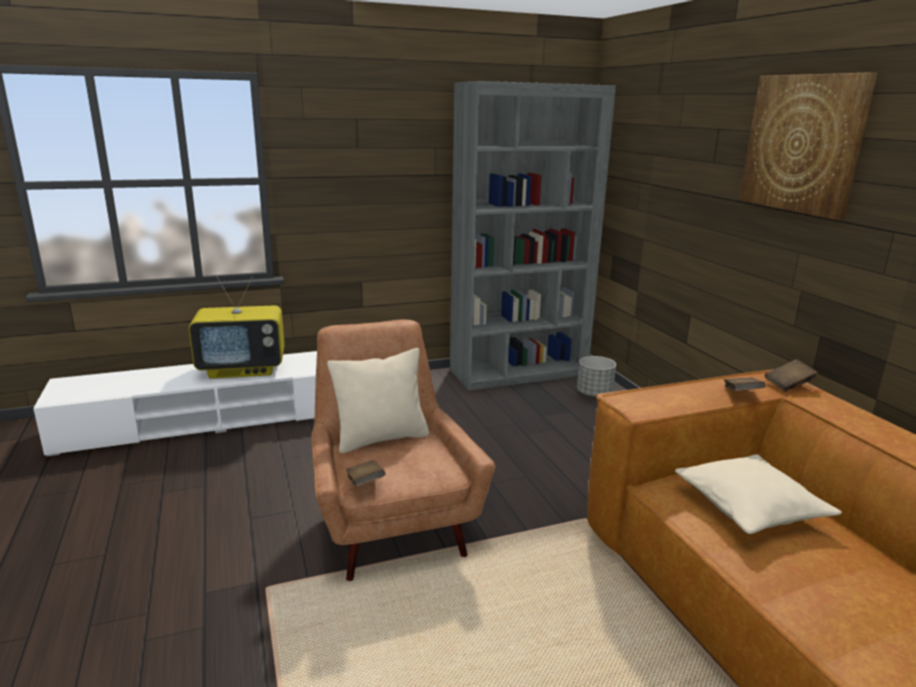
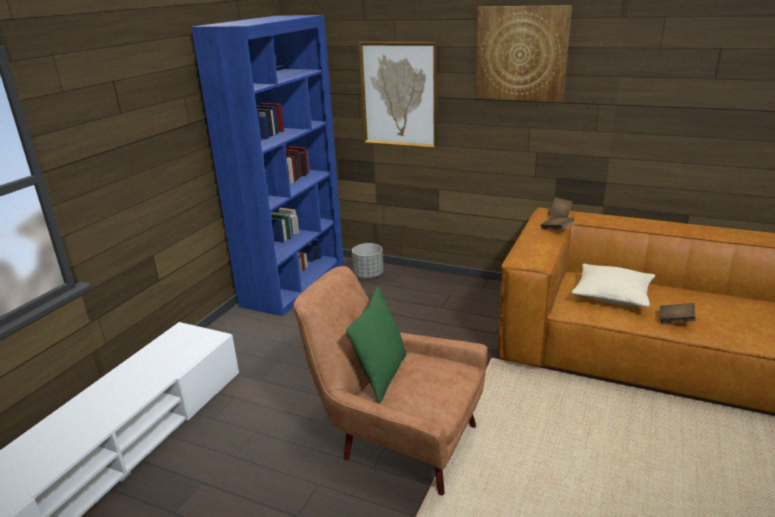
camera: 45 degrees left, 5 degrees up
television [189,276,285,379] -> none
beige pillow [327,348,429,453] -> green pillow [346,286,407,403]
brown book [346,460,385,487] -> brown book moved to [660,303,696,323]
grey bookcase [450,81,616,391] -> blue bookcase [191,15,344,316]
none -> picture [358,42,438,149]

